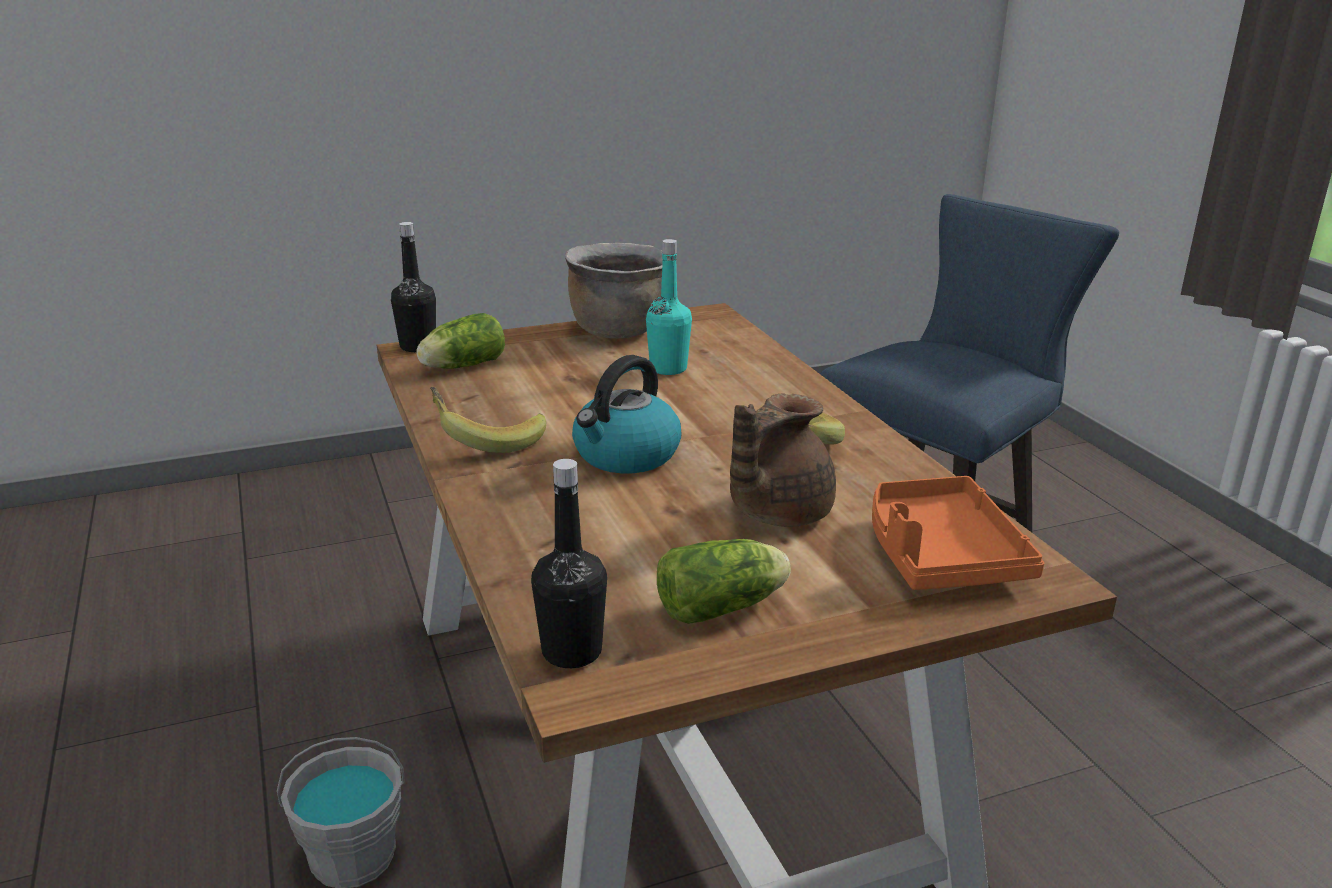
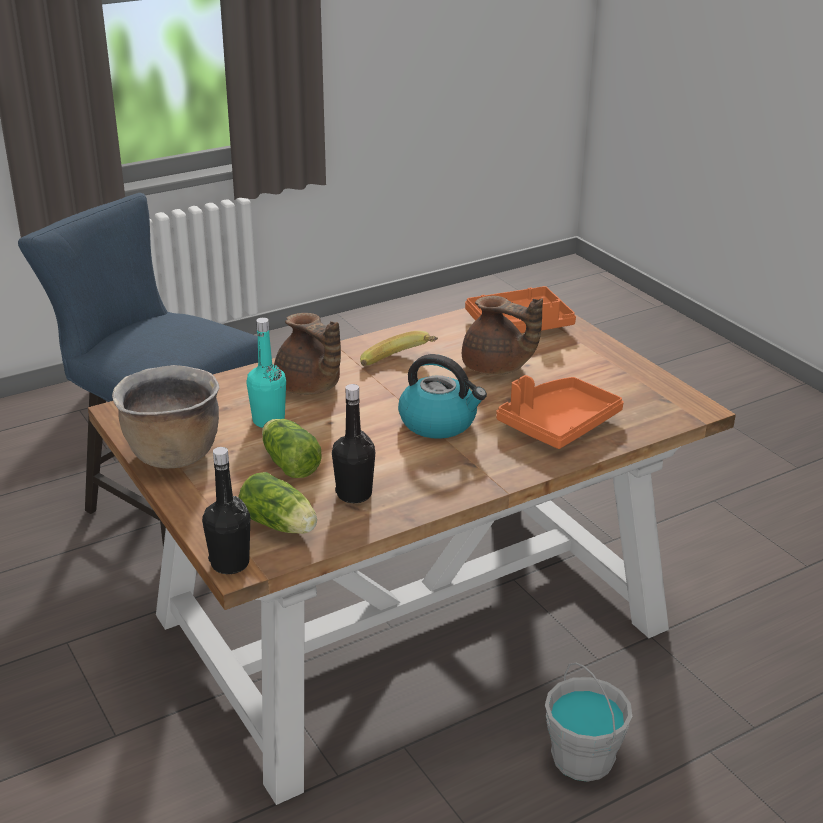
camera: 100 degrees left, 5 degrees up
banana [430,387,546,453] -> none
black bottle [531,459,607,668] -> black bottle moved to [332,384,375,503]
lettuce [657,539,791,624] -> lettuce moved to [262,419,322,478]
none -> brown teapot [274,313,341,395]
none -> orange tray [496,375,624,449]

